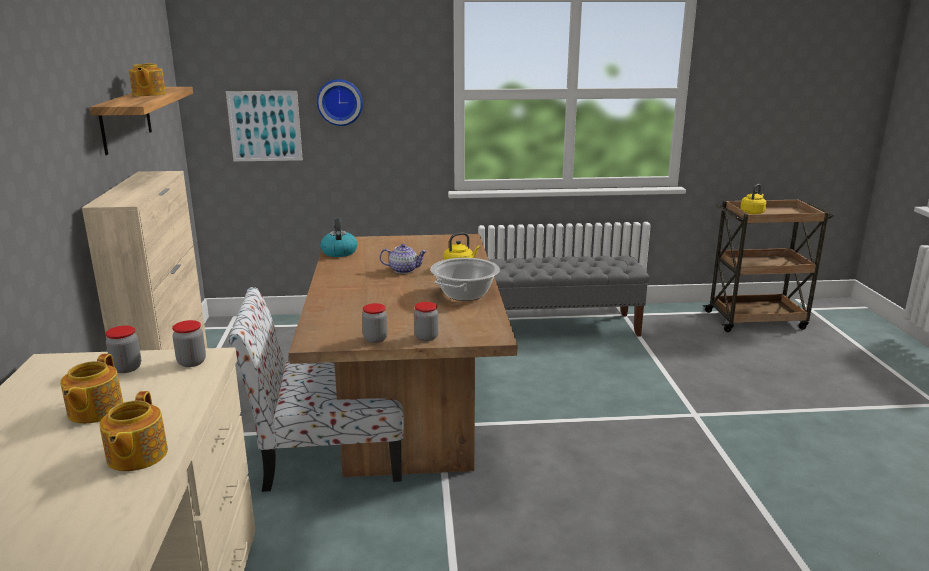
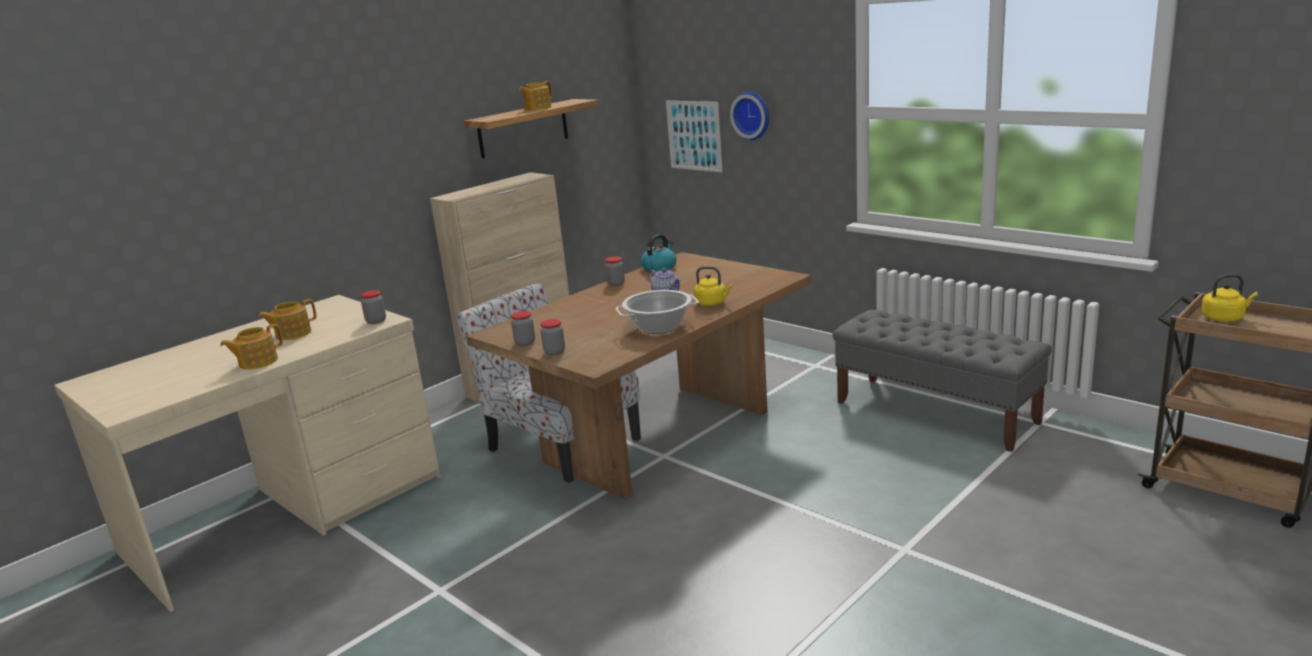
camera: 50 degrees right, 0 degrees up
jar [105,326,141,373] -> jar moved to [605,256,625,286]

